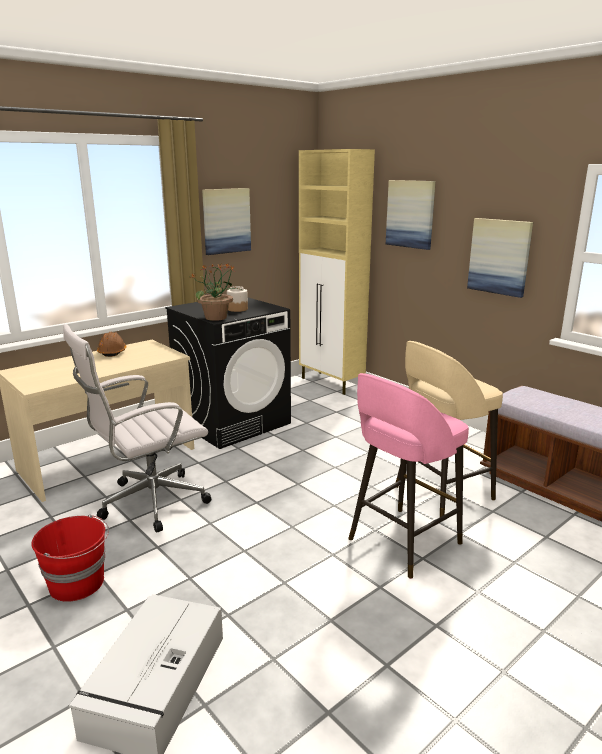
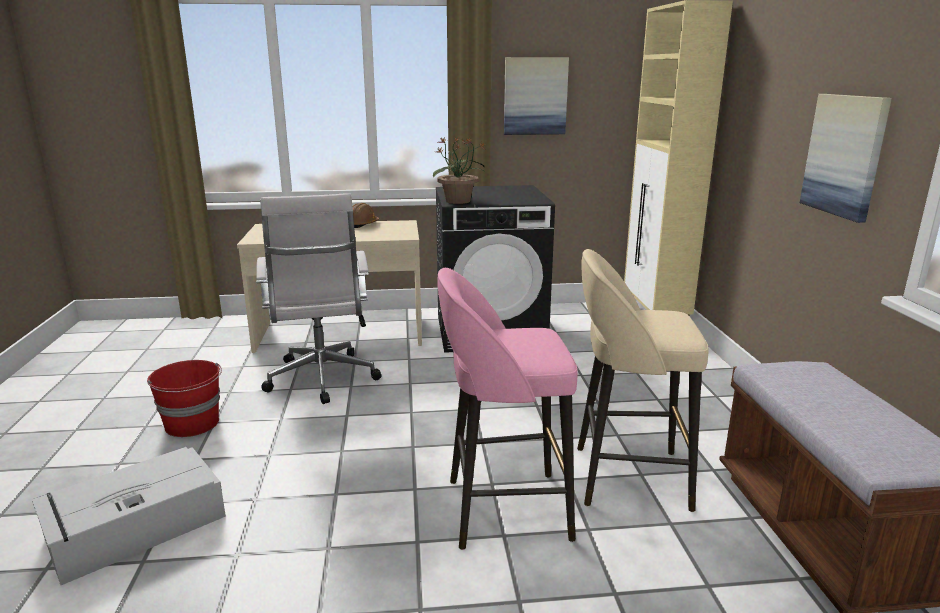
camera: 35 degrees right, 0 degrees up
white office chair [63,324,211,533] -> white office chair turned 105 degrees counterclockwise [256,193,381,404]
jar [227,286,248,312] -> none
picture [386,180,436,250] -> none

